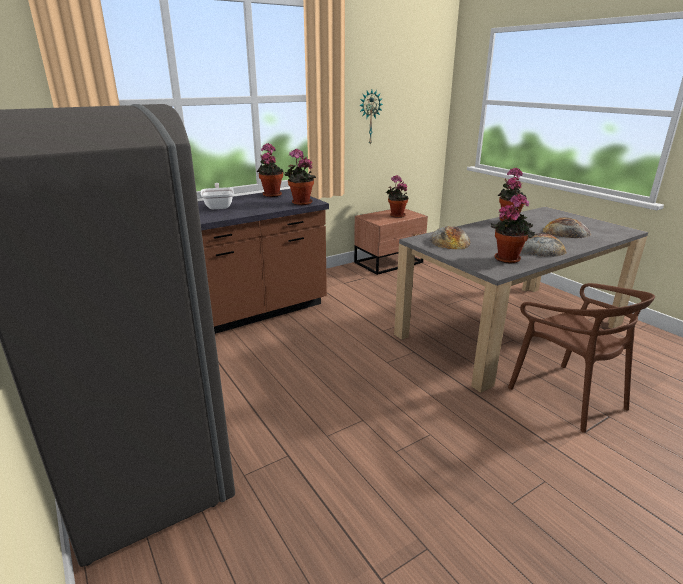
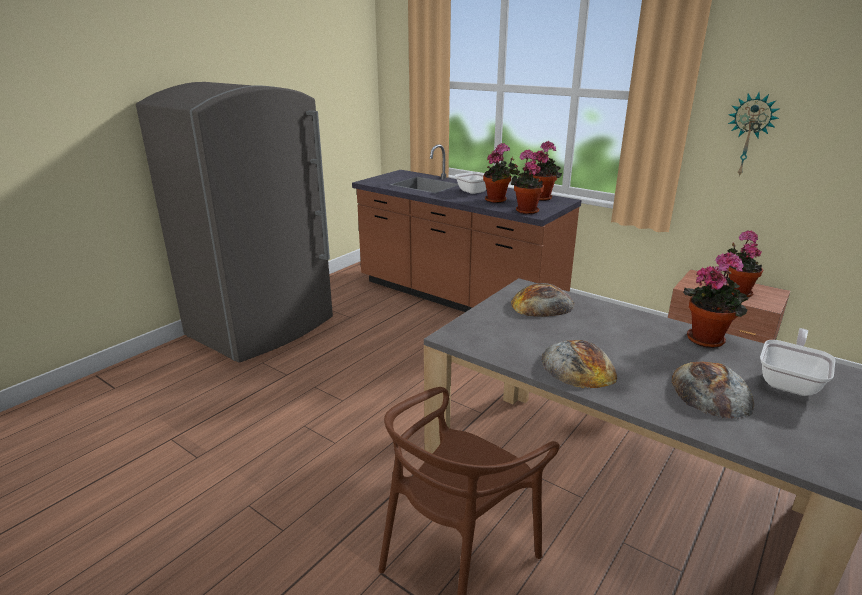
camera: 70 degrees right, 0 degrees up
potted plant [491,193,535,263] -> potted plant moved to [483,143,516,203]
none -> frying pan [760,328,835,396]

